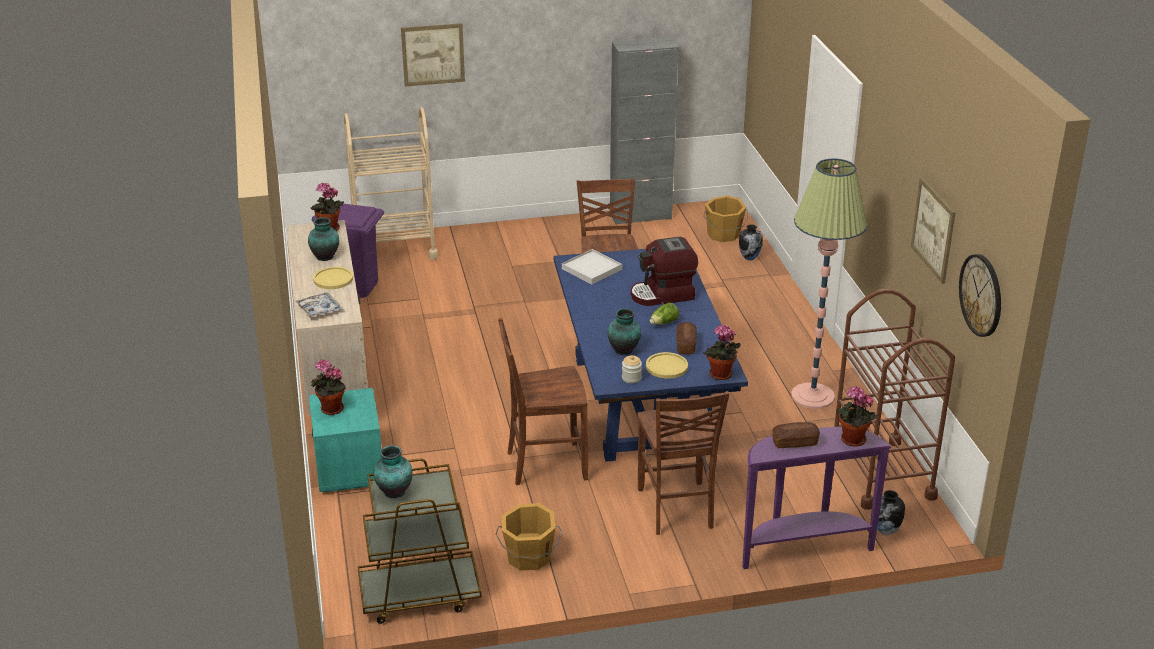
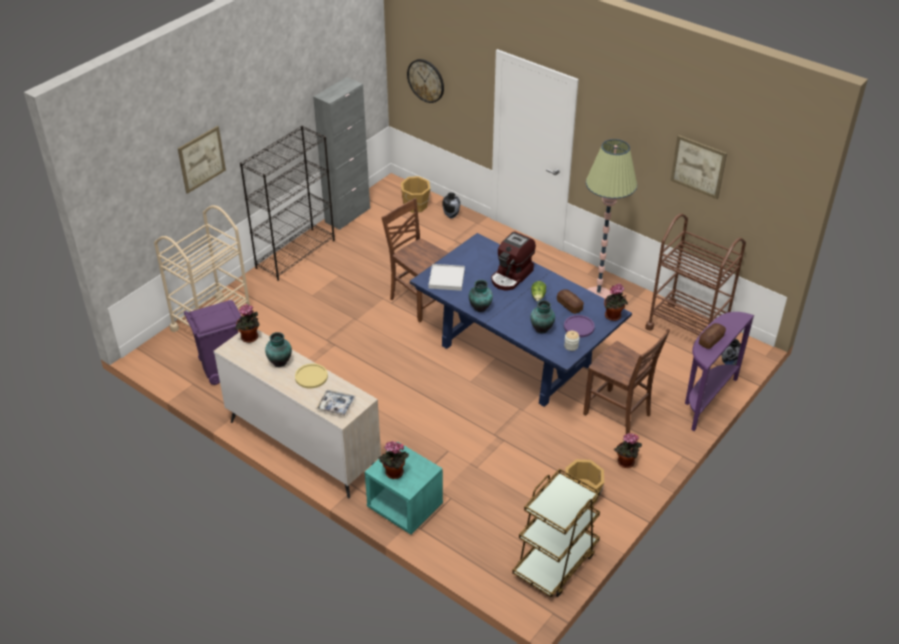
camera: 40 degrees left, 10 degrees up
vase [373,445,413,498] -> vase moved to [469,280,493,312]
brown chair [498,318,588,485] -> none
yellow plate [646,352,688,379] -> purple plate [564,315,595,337]
potted plant [836,386,877,447] -> potted plant moved to [614,433,642,468]
wall clock [959,254,1001,337] -> wall clock moved to [407,59,444,103]
none -> black bookcase [240,126,335,281]

